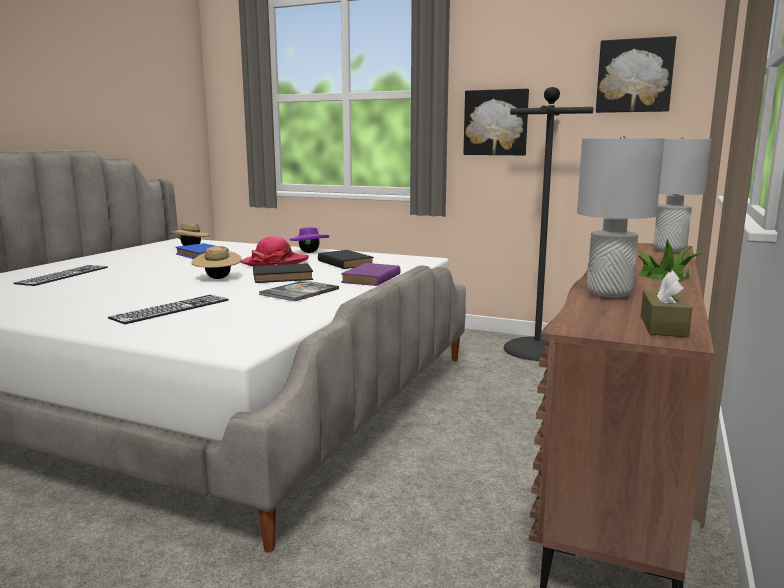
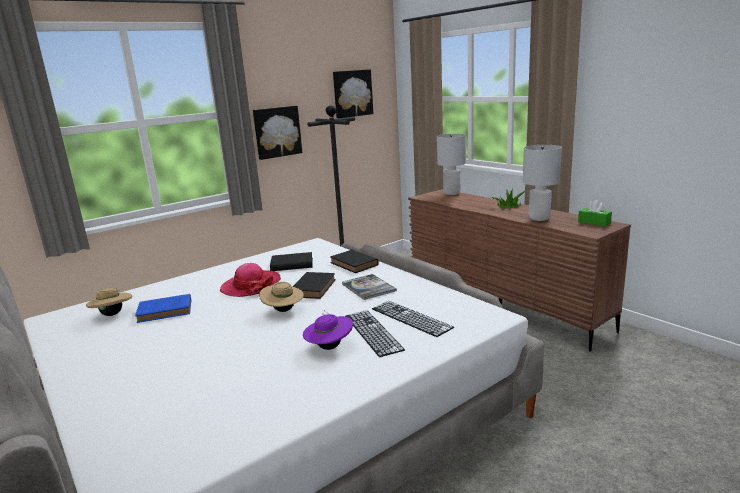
camera: 60 degrees left, 5 degrees up
keyboard [13,265,108,286] -> keyboard moved to [372,301,454,337]
purple hat [290,227,329,253] -> purple hat moved to [303,311,353,350]
purple book [341,263,400,286] -> black book [330,250,379,273]
brown tissue box [641,270,692,337] -> green tissue box [578,200,612,226]

